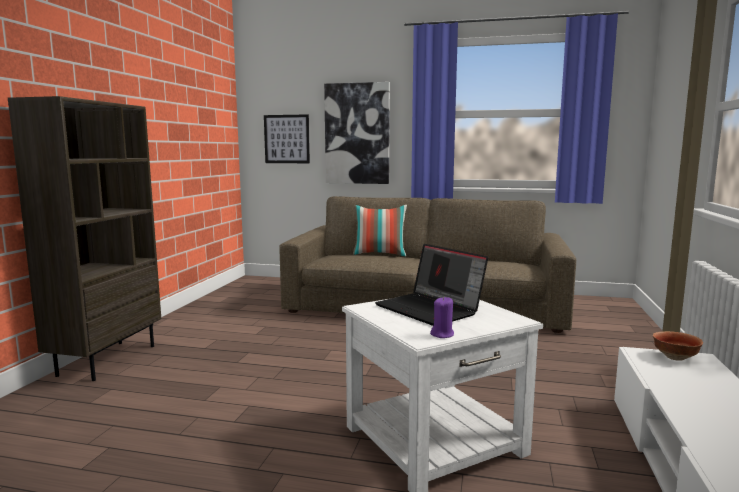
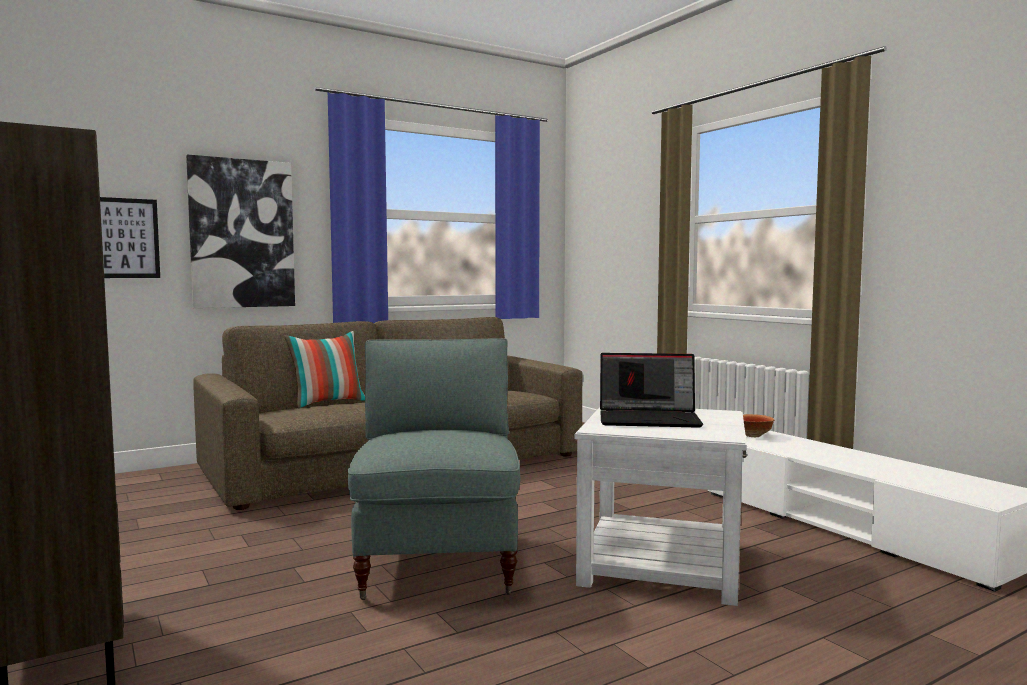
camera: 45 degrees left, 5 degrees down
purple candle [430,297,454,338] -> none
none -> grey armchair [348,338,520,600]

